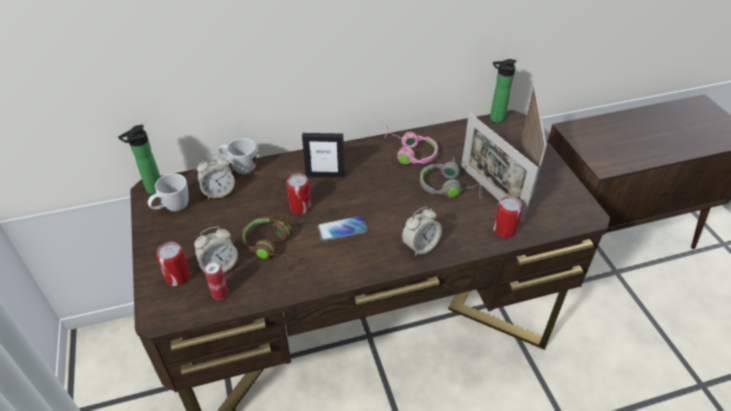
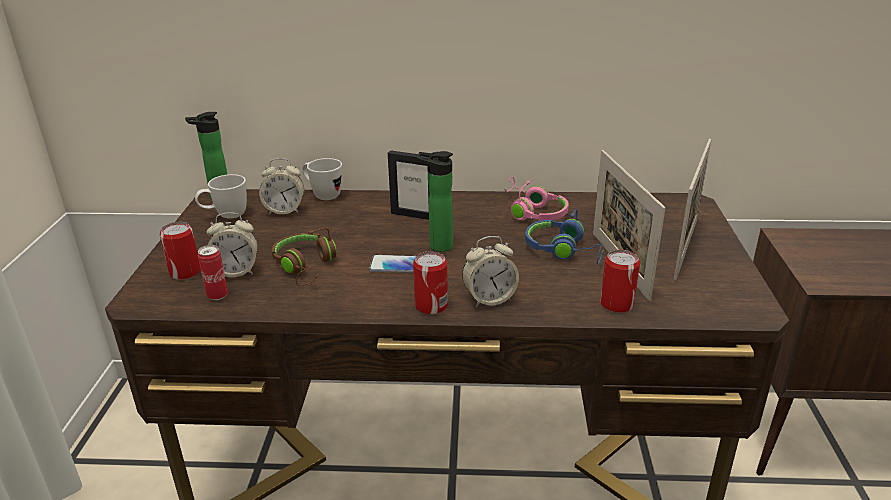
camera: 20 degrees right, 15 degrees down
can [286,173,311,214] -> can moved to [413,251,448,315]
grey headphones [420,156,482,199] -> blue headphones [525,209,604,264]
bottle [490,59,516,123] -> bottle moved to [417,151,453,252]

